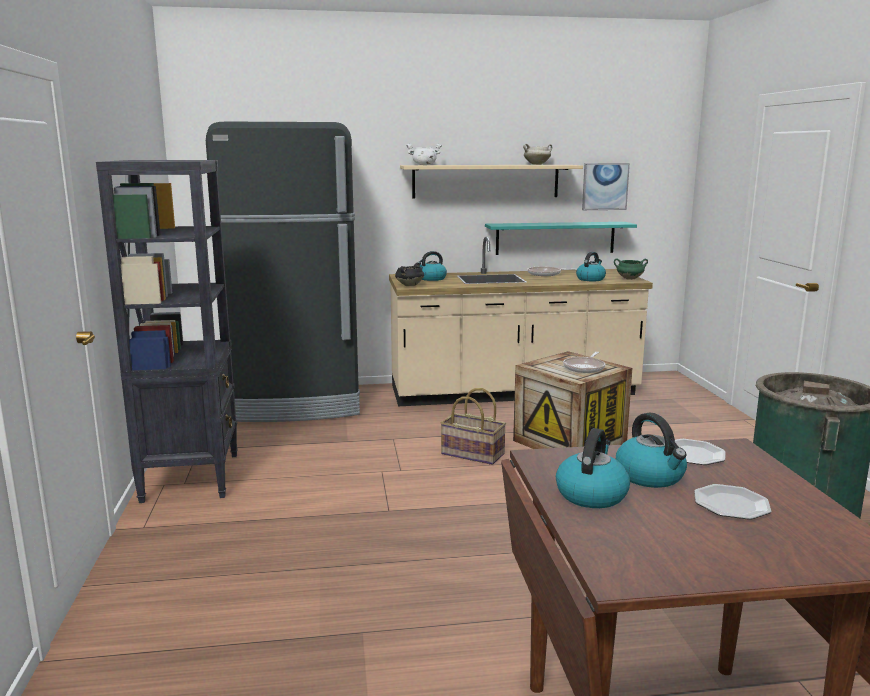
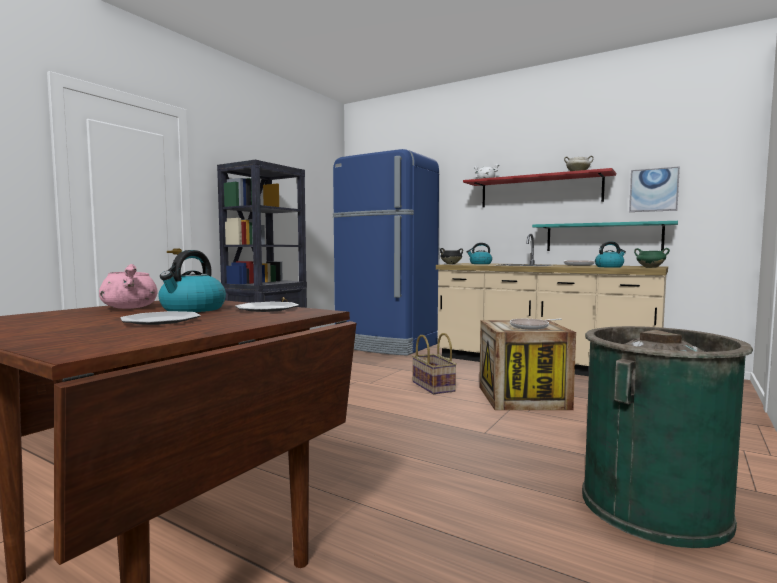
camera: 40 degrees right, 10 degrees down
black fridge [206,122,360,422] -> blue fridge [333,149,439,356]
beige shelf [400,165,583,199] -> red shelf [463,168,616,207]
kettle [556,428,630,508] -> pink cooking pot [99,264,158,309]

